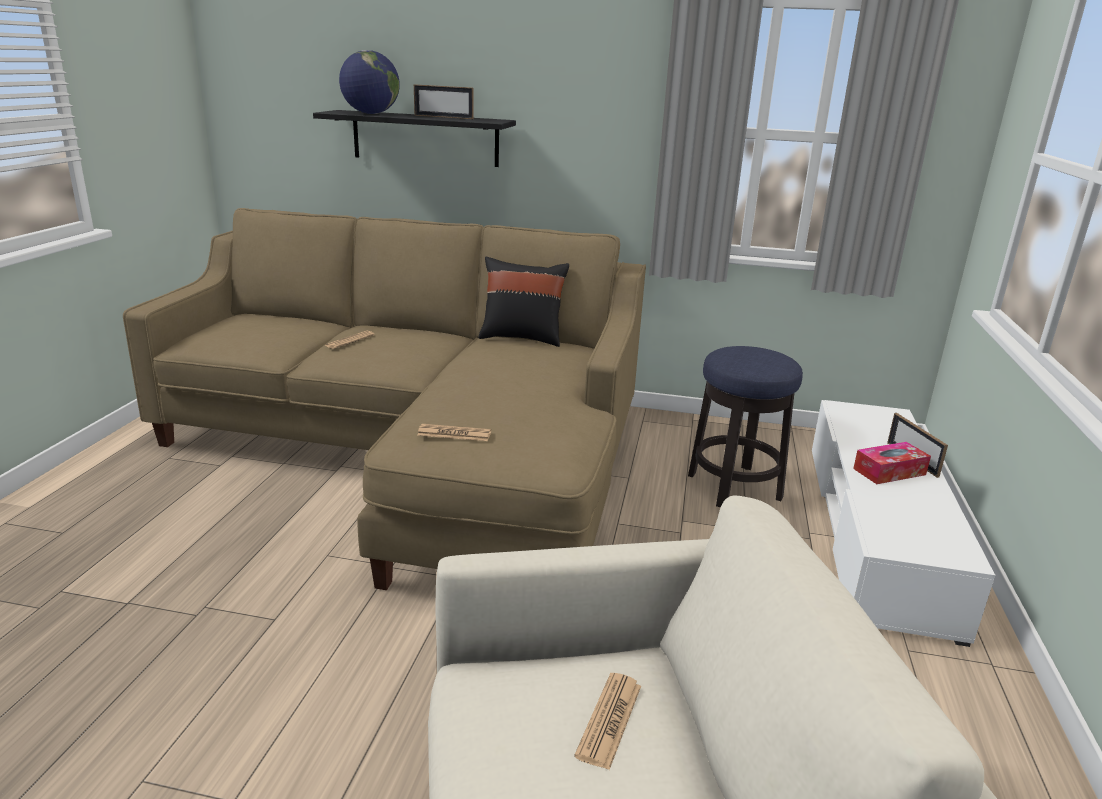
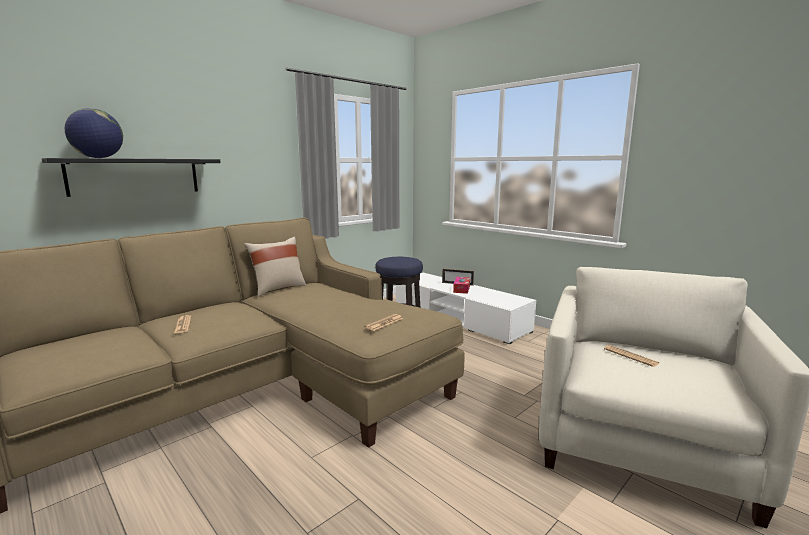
camera: 55 degrees left, 10 degrees down
picture frame [414,84,474,119] -> none
black pillow [478,257,569,347] -> beige pillow [244,237,306,297]

